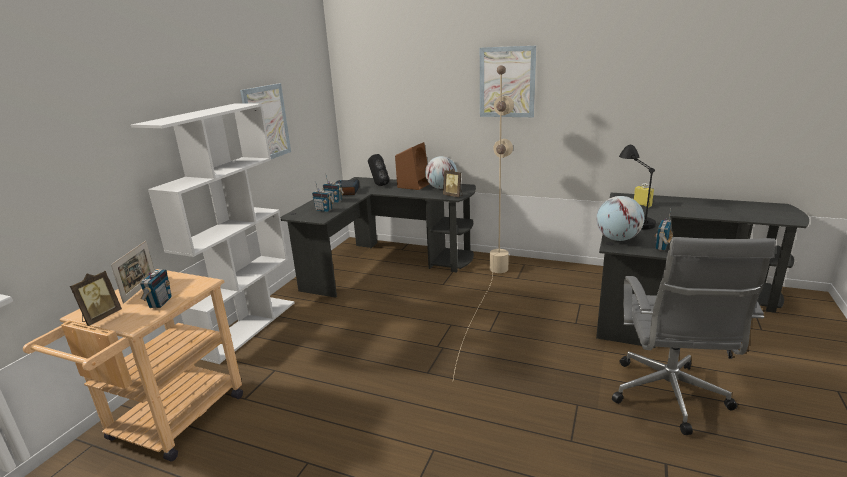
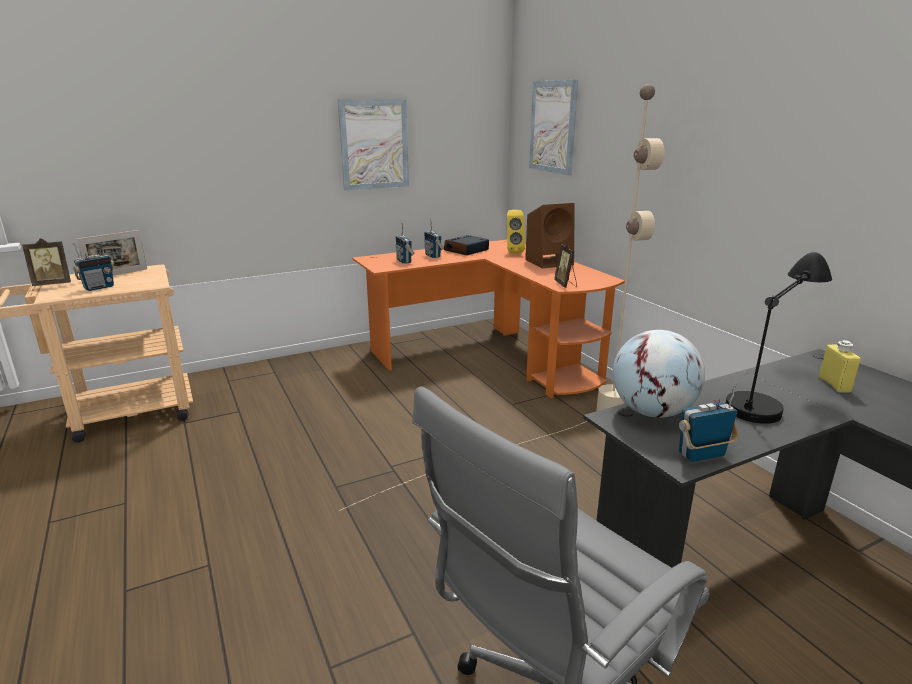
camera: 40 degrees right, 0 degrees up
white bookcase [131,103,295,364] -> none
black desk [280,177,476,298] -> orange desk [352,240,625,398]
black speaker [368,154,389,186] -> yellow speaker [507,210,525,254]
globe [425,156,457,189] -> none
picture [480,46,536,117] -> picture moved to [529,80,578,175]

